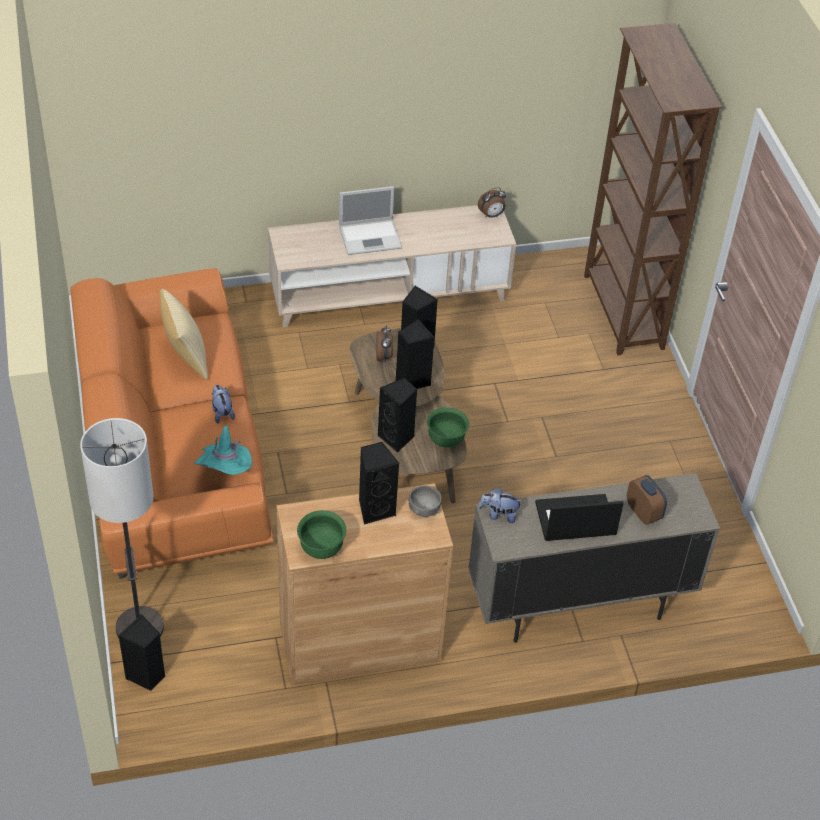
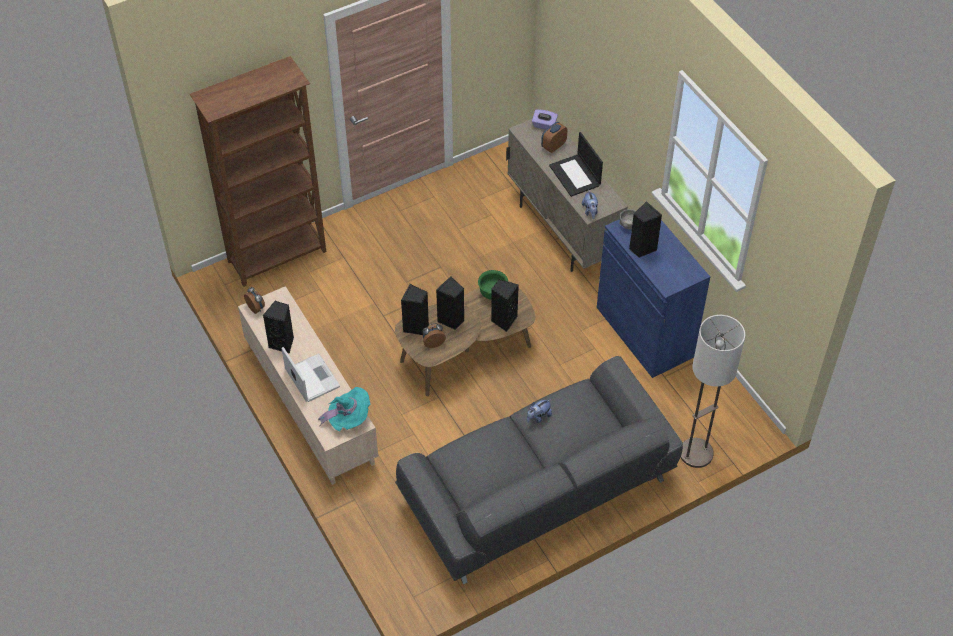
camera: 105 degrees left, 5 degrees up
orange sofa [70,268,274,579] -> grey sofa [395,356,683,584]
black speaker [118,614,166,691] -> black speaker moved to [263,301,294,353]
pillow [160,288,208,380] -> none
turquoise hat [194,425,252,475] -> turquoise hat moved to [318,387,371,431]
brown cabinet [276,483,453,685] -> blue cabinet [597,220,710,378]
green bowl [297,510,346,559] -> none
none -> purple tissue box [532,109,558,130]

